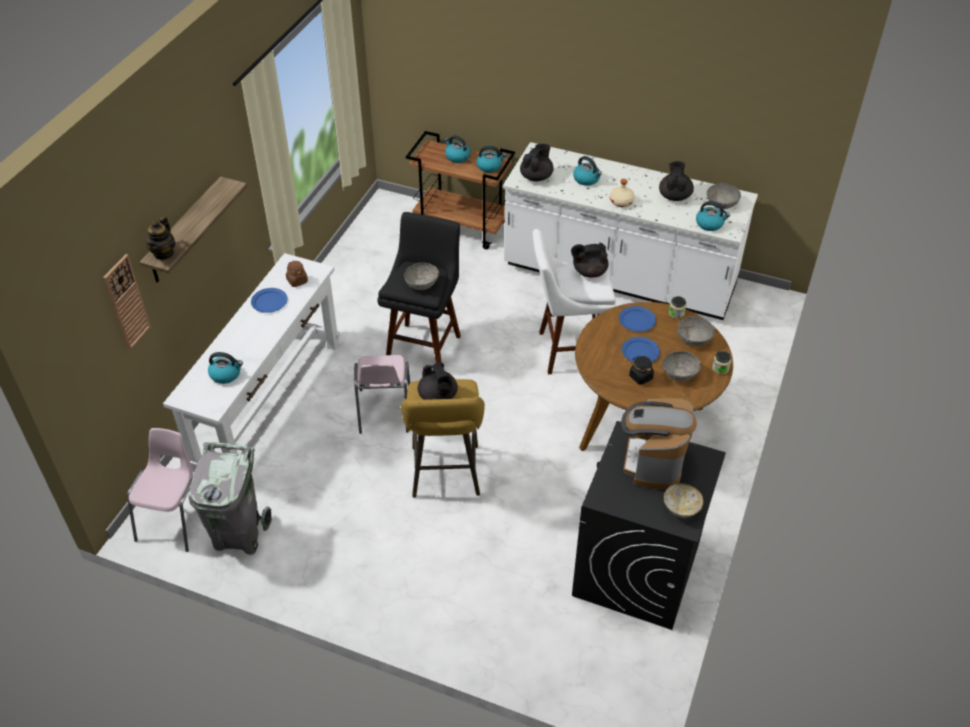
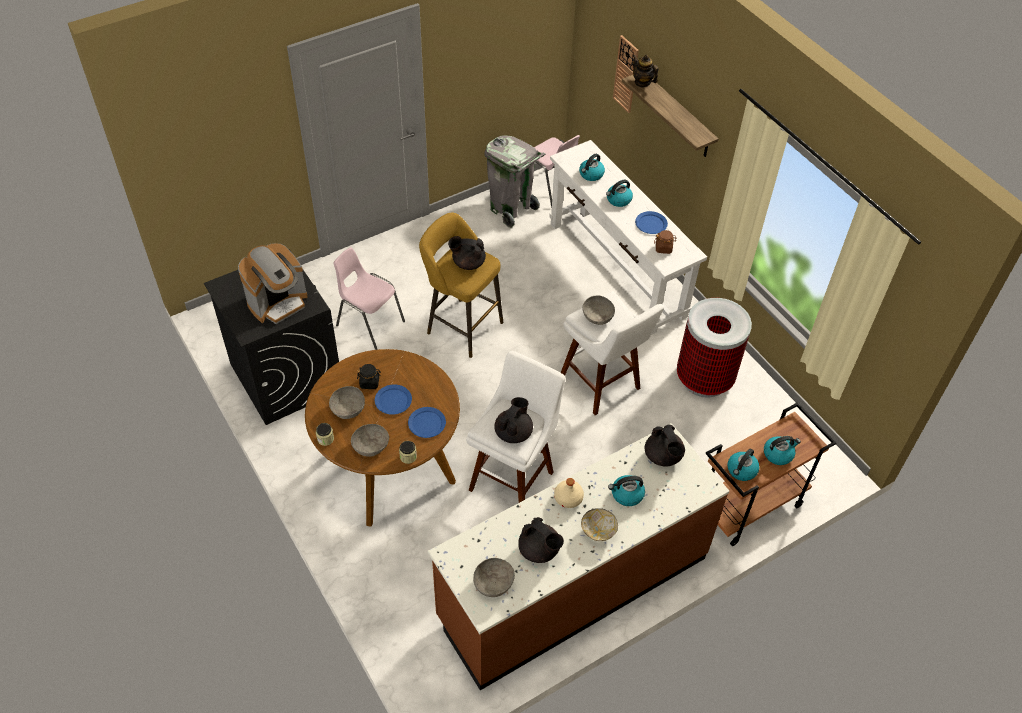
camera: 125 degrees right, 5 degrees up
pink chair [354,355,410,434] -> pink chair moved to [334,247,405,350]
black stool [377,212,461,363] -> white stool [561,292,664,415]
white counter [503,142,758,320] -> brown counter [428,423,730,690]
coffee machine [621,398,697,490] -> coffee machine turned 90 degrees clockwise [238,243,308,324]
bowl [664,483,703,518] -> bowl moved to [581,508,618,541]
kettle [696,201,730,231] -> kettle moved to [606,180,633,207]
none -> trash can [677,298,752,397]

